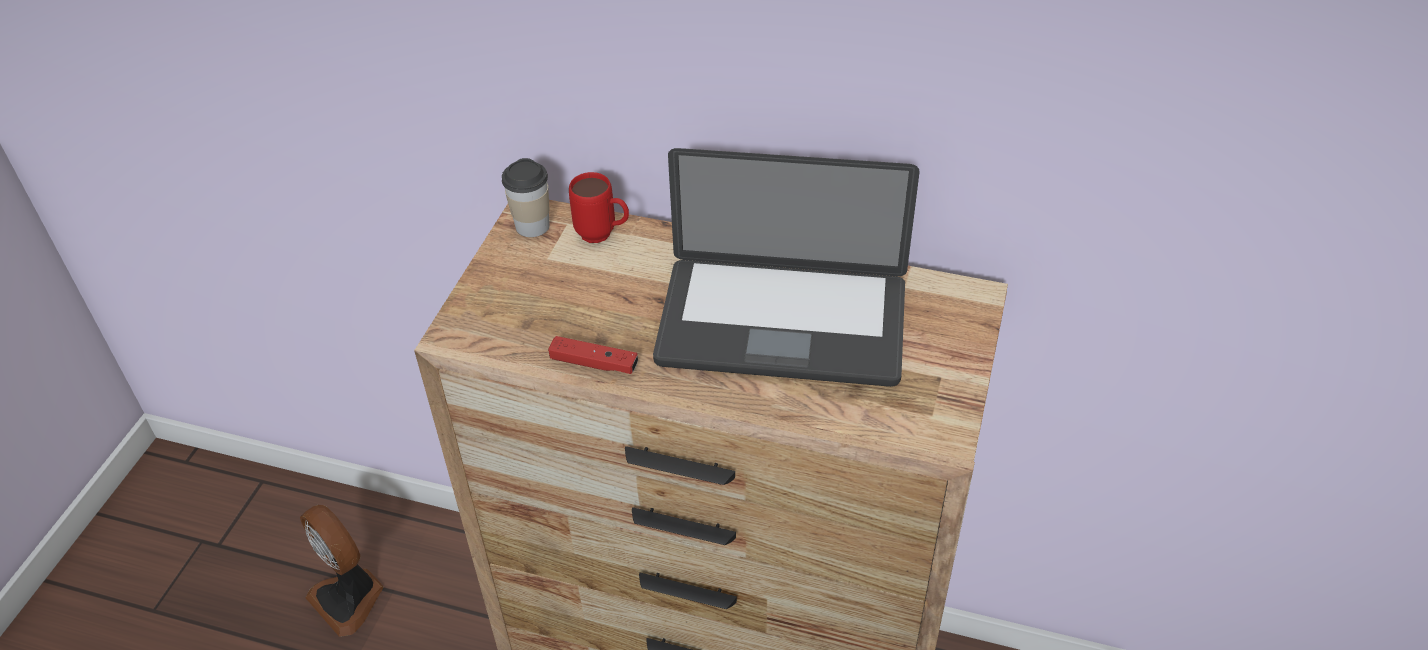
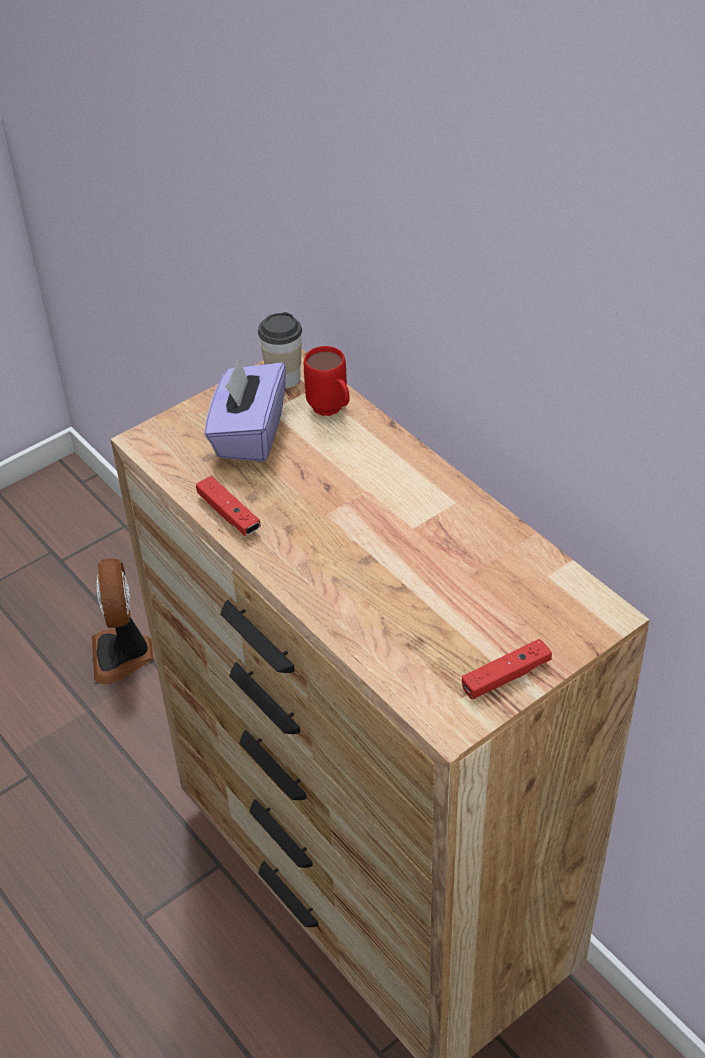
camera: 35 degrees right, 0 degrees up
laptop [653,148,920,387] -> none
none -> purple tissue box [205,358,286,462]
none -> red game controller [462,639,552,699]

